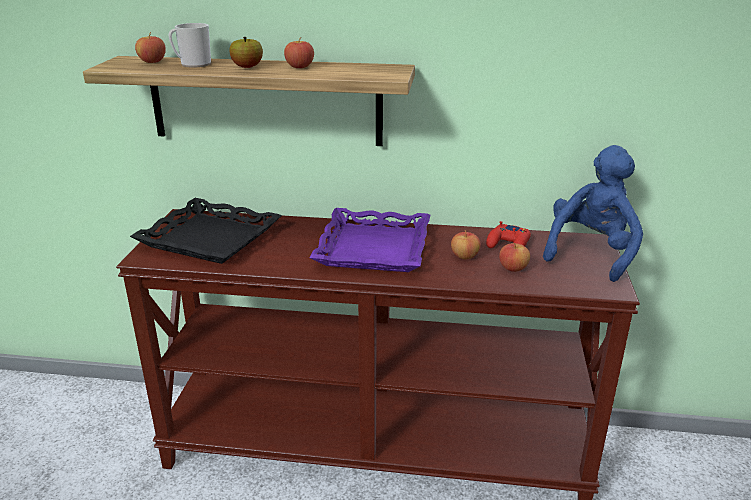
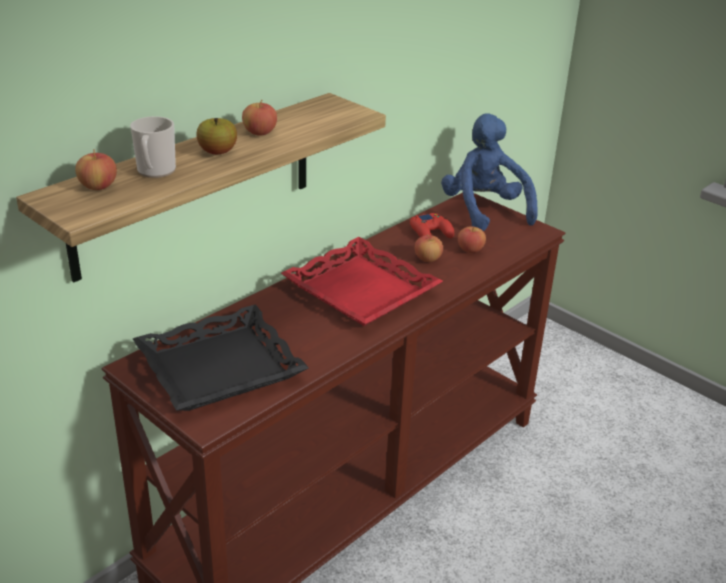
camera: 55 degrees left, 5 degrees up
purple tray [310,208,430,272] -> red tray [281,237,443,326]

